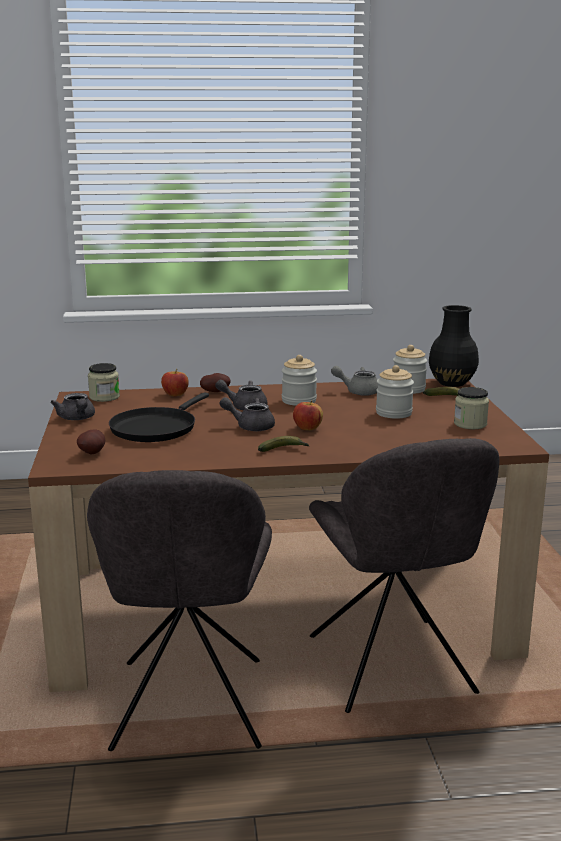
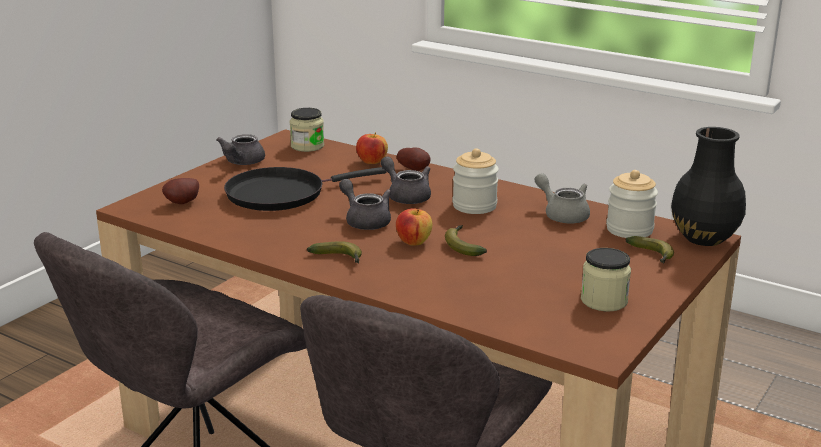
camera: 40 degrees right, 5 degrees up
jar [376,365,414,419] -> none
none -> banana [445,225,487,256]

